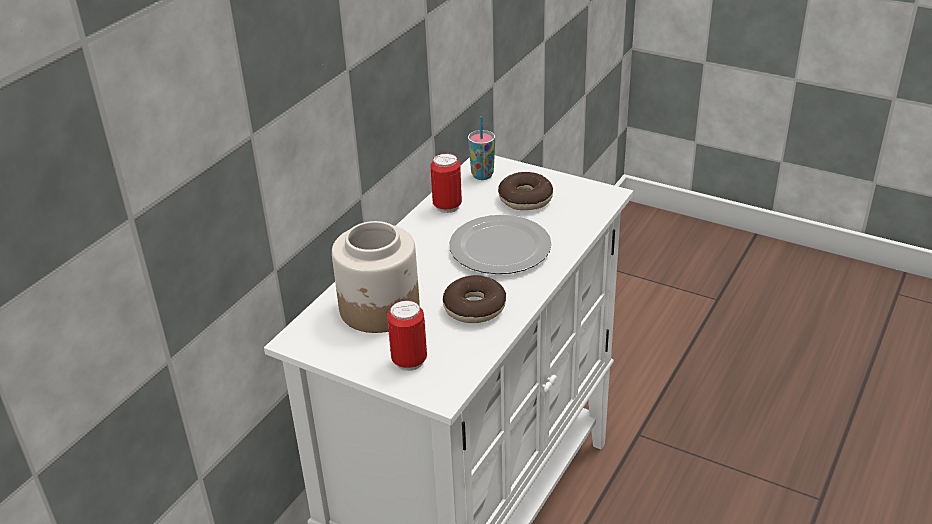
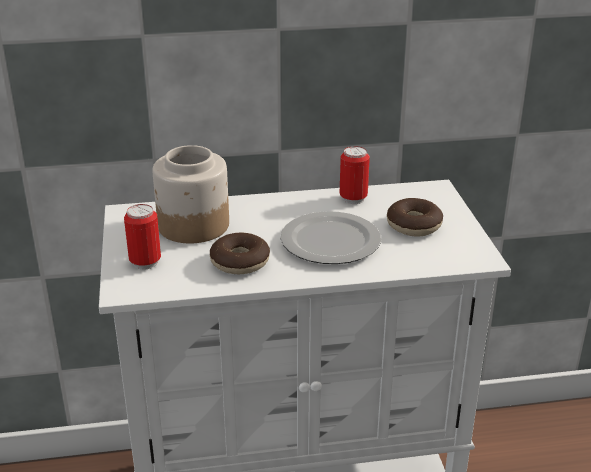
camera: 50 degrees right, 5 degrees down
cup [468,116,495,180] -> none

